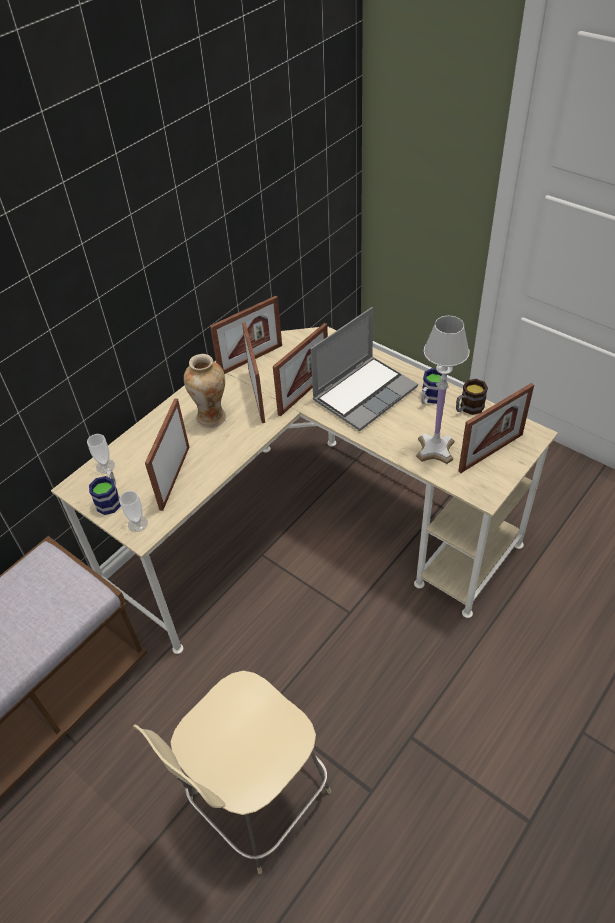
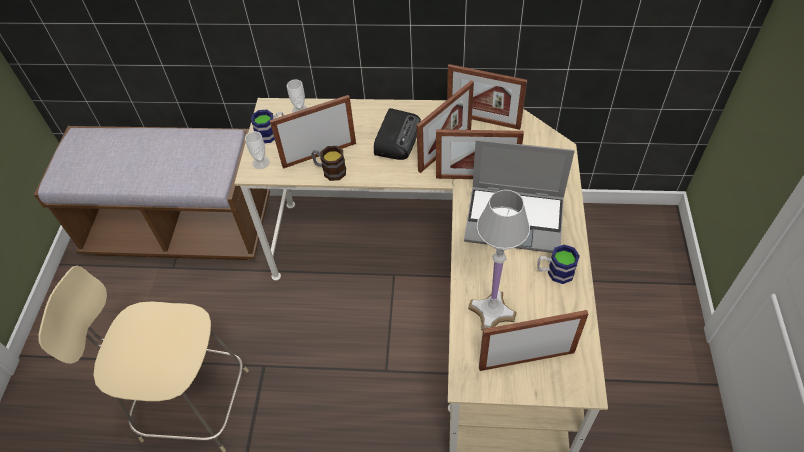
camera: 55 degrees right, 5 degrees up
vase [184,354,226,428] -> radio [374,108,421,160]
mug [456,379,488,415] -> mug moved to [311,146,346,181]
picture frame [458,383,534,473] -> picture frame turned 150 degrees clockwise [479,310,588,371]

